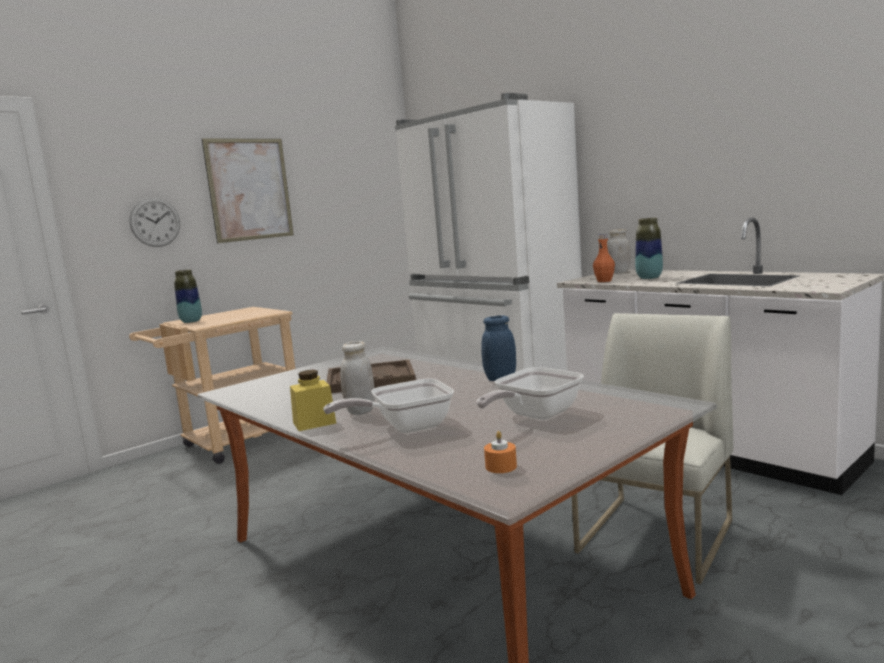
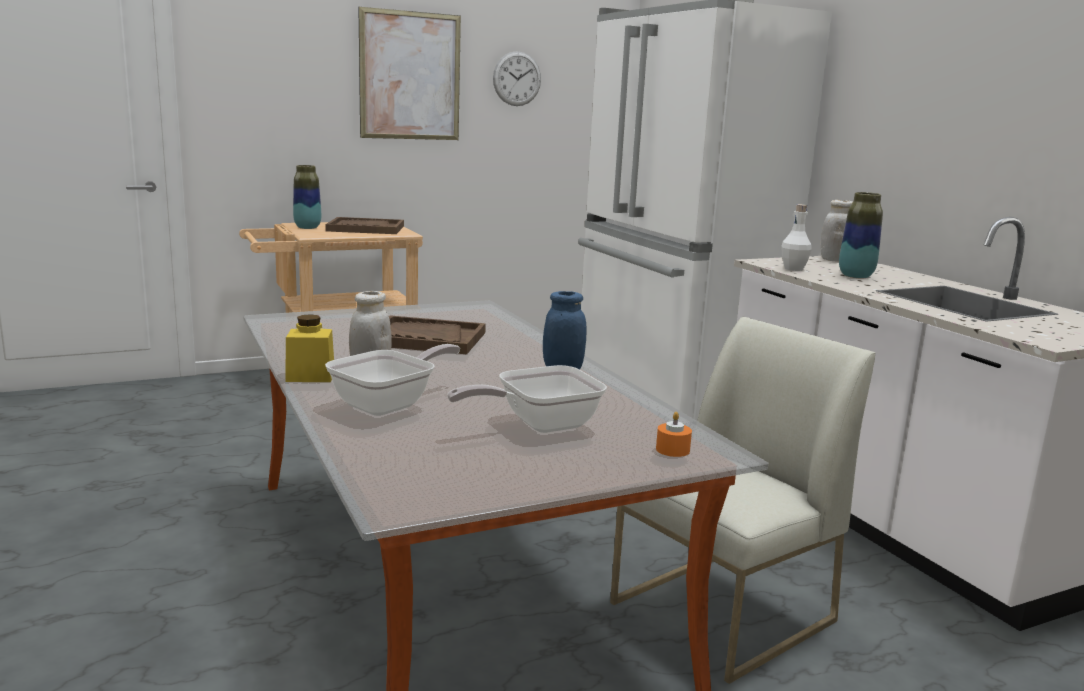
camera: 15 degrees right, 5 degrees up
wall clock [129,198,180,247] -> wall clock moved to [493,51,541,106]
frying pan [323,379,454,433] -> frying pan turned 135 degrees clockwise [325,344,460,416]
orange candle [484,431,517,473] -> orange candle moved to [656,412,692,457]
orange bottle [593,234,615,282] -> white bottle [781,204,812,271]
none -> brown tray [325,217,404,234]

